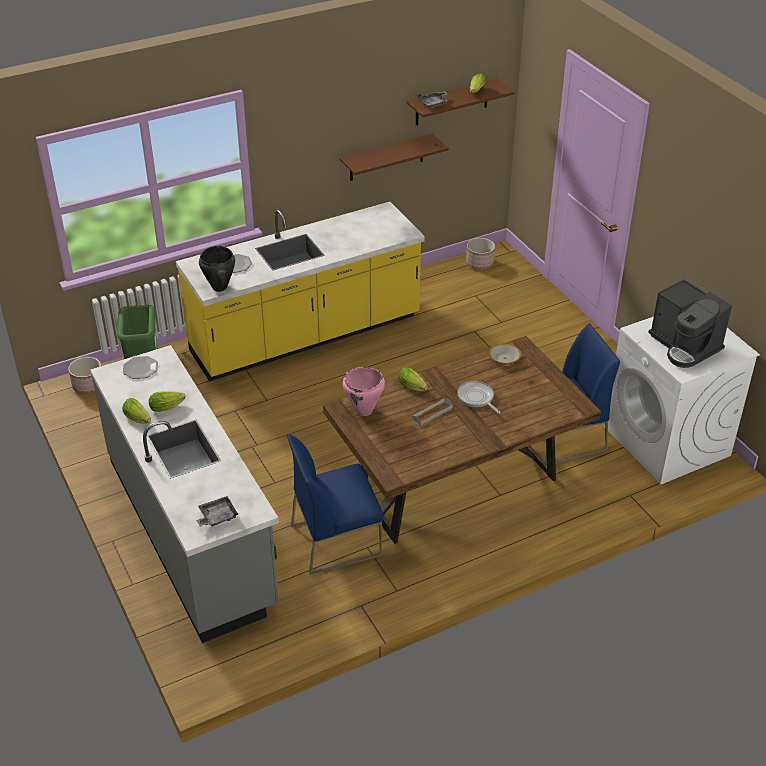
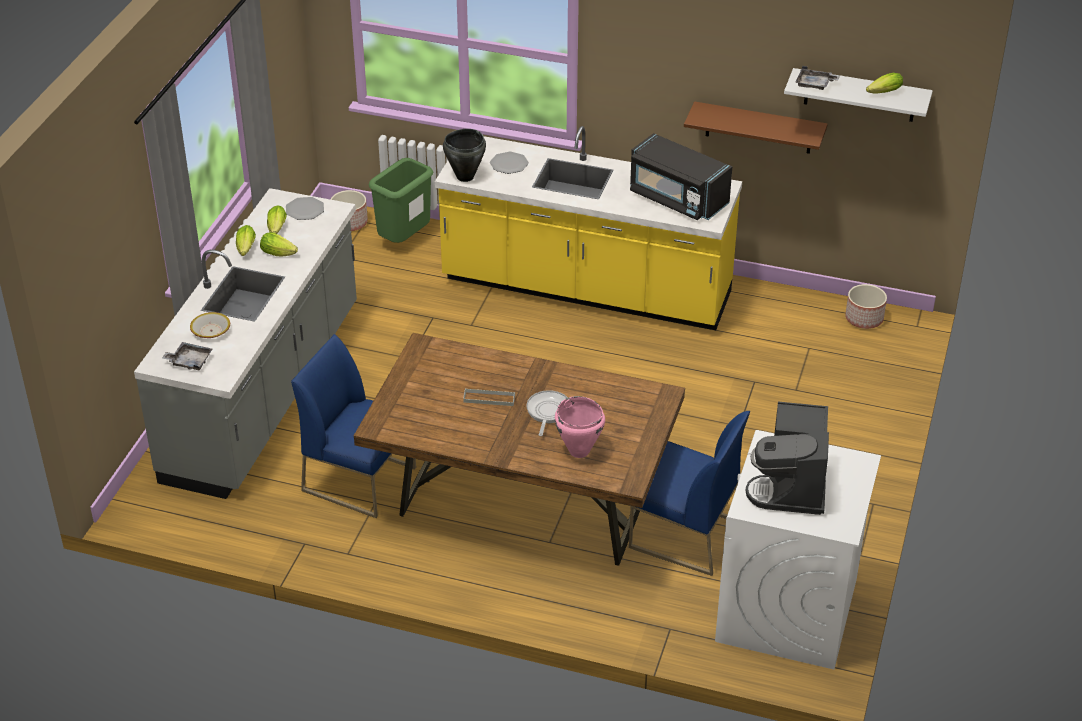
camera: 45 degrees right, 0 degrees up
pink cooking pot [343,367,385,416] -> pink cooking pot moved to [555,396,605,458]
lettuce [398,367,428,391] -> lettuce moved to [267,205,287,234]
brown shelf [406,78,515,125] -> white shelf [784,68,933,122]
bowl [489,343,521,364] -> bowl moved to [190,312,230,338]
none -> black microwave [630,133,732,220]

